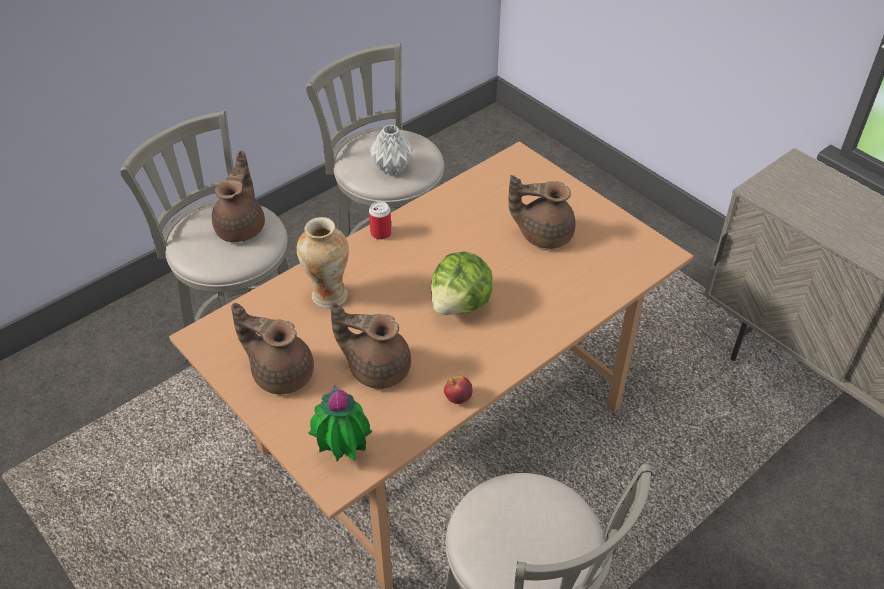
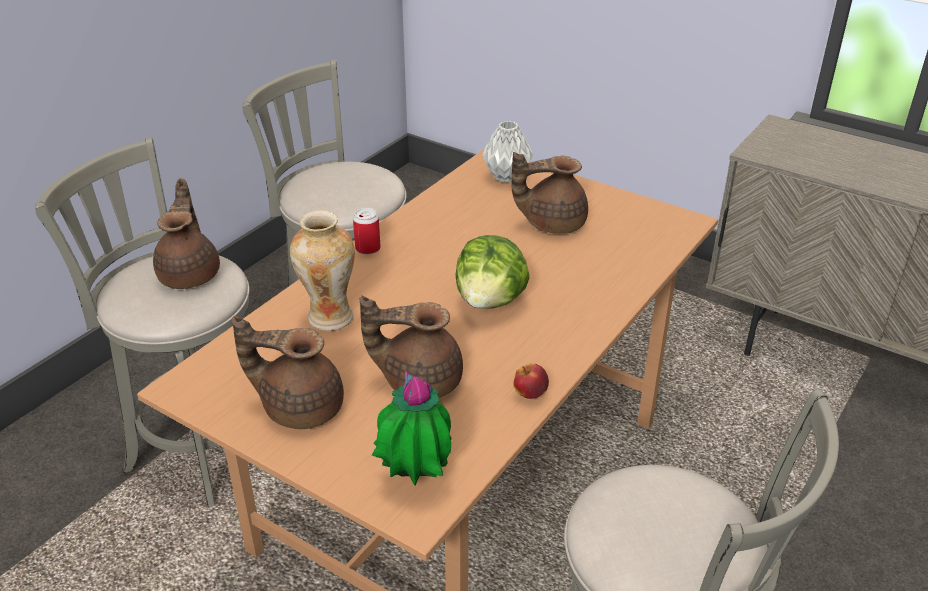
camera: 15 degrees left, 10 degrees down
grey vase [370,125,413,175] -> grey vase moved to [482,121,533,183]

